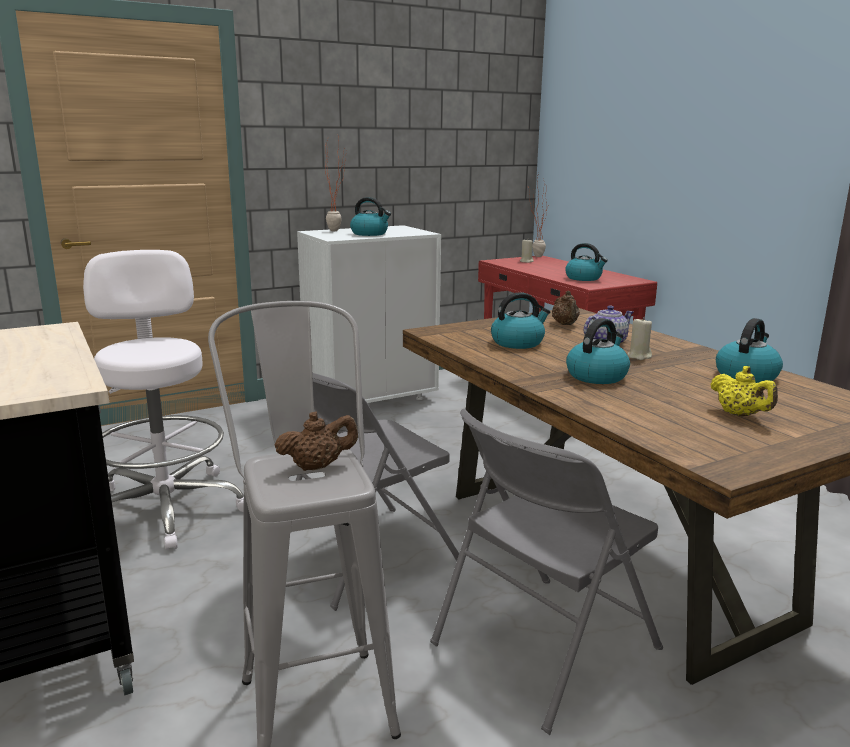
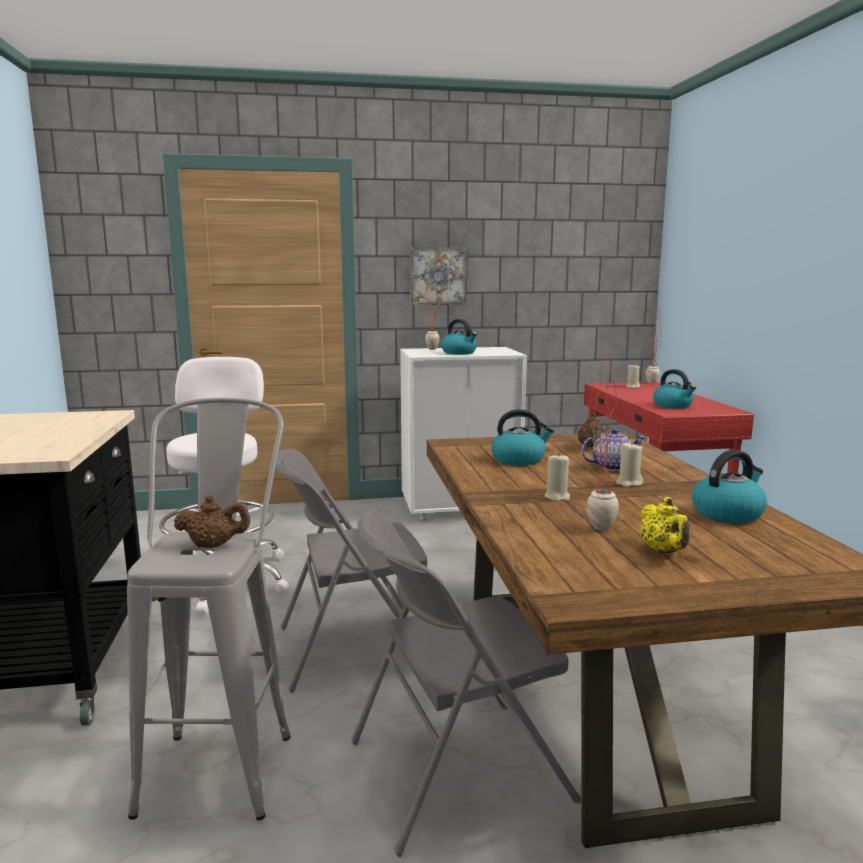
camera: 20 degrees right, 5 degrees down
kettle [566,318,630,384] -> beige candle [544,453,570,501]
none -> picture [410,247,466,305]
none -> potted plant [587,338,625,531]

